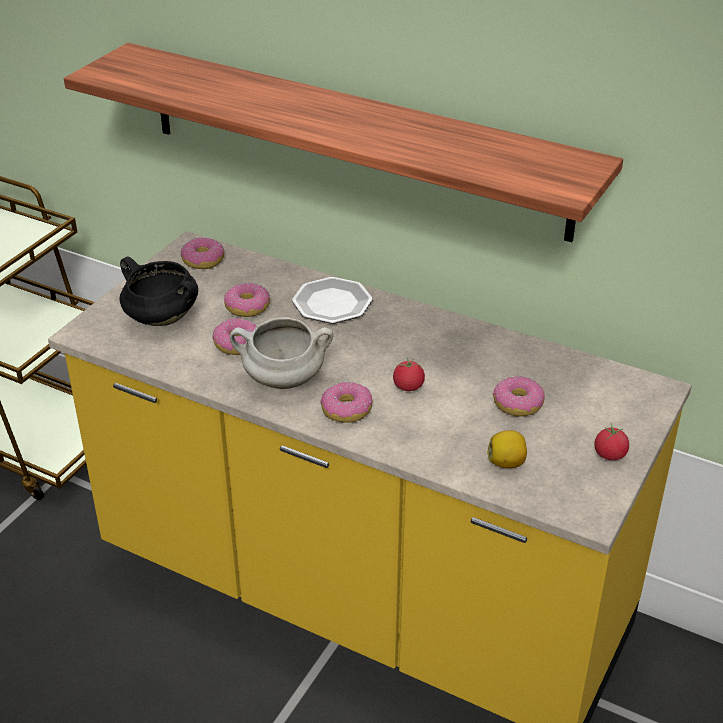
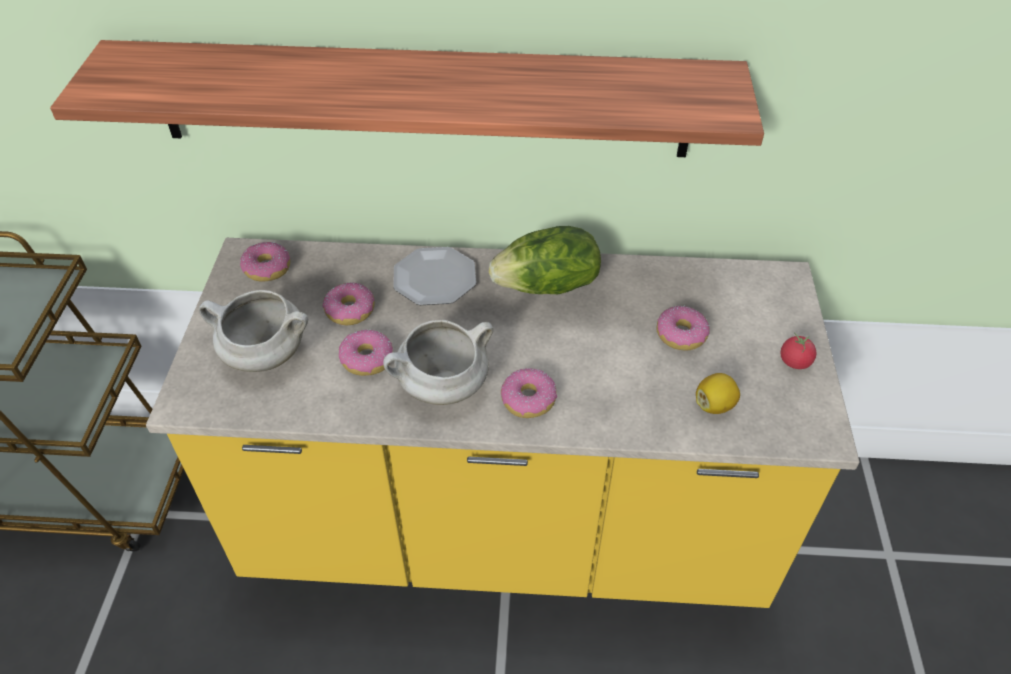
camera: 25 degrees left, 10 degrees up
black cooking pot [120,256,198,326] -> white cooking pot [199,290,308,372]
tomato [393,357,425,391] -> none
none -> lettuce [489,226,601,294]

